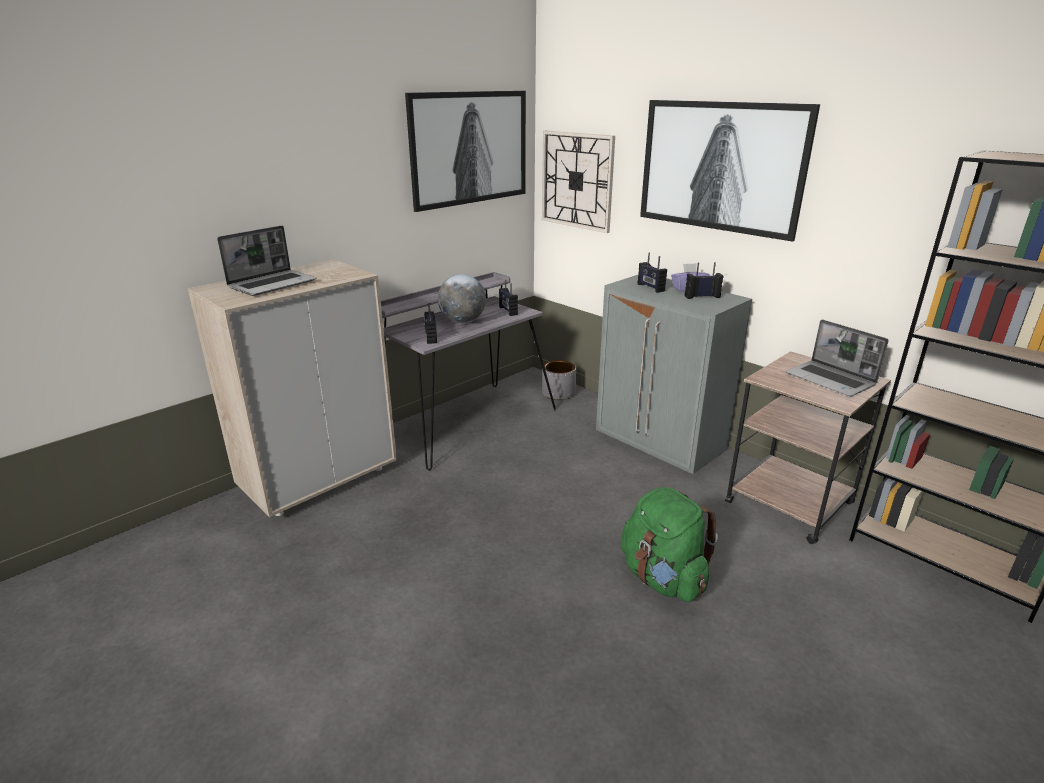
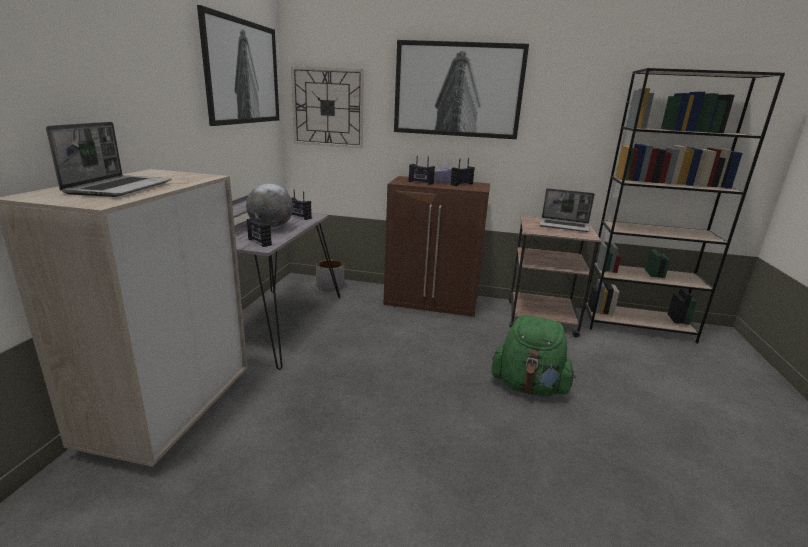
camera: 35 degrees left, 5 degrees down
grey cabinet [596,274,752,474] -> brown cabinet [383,176,490,317]

